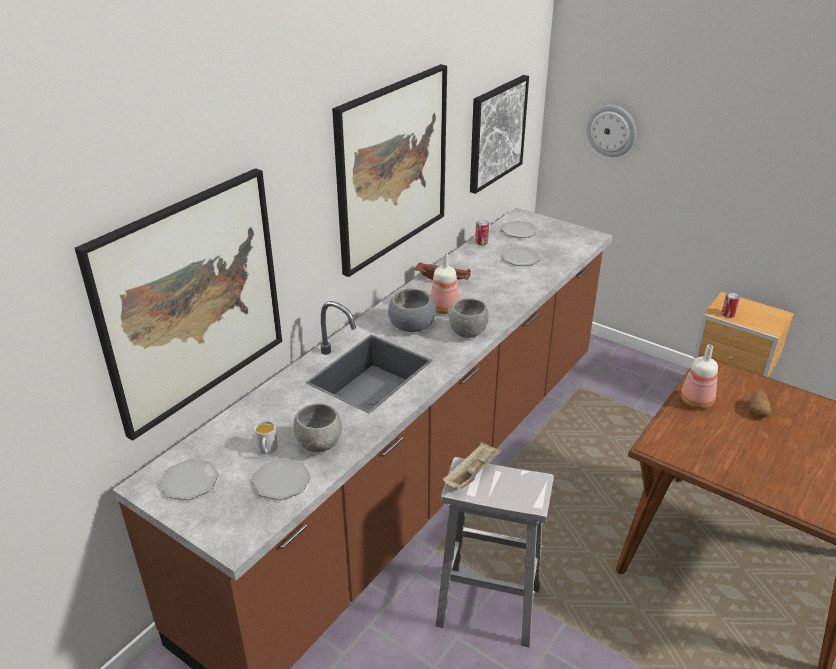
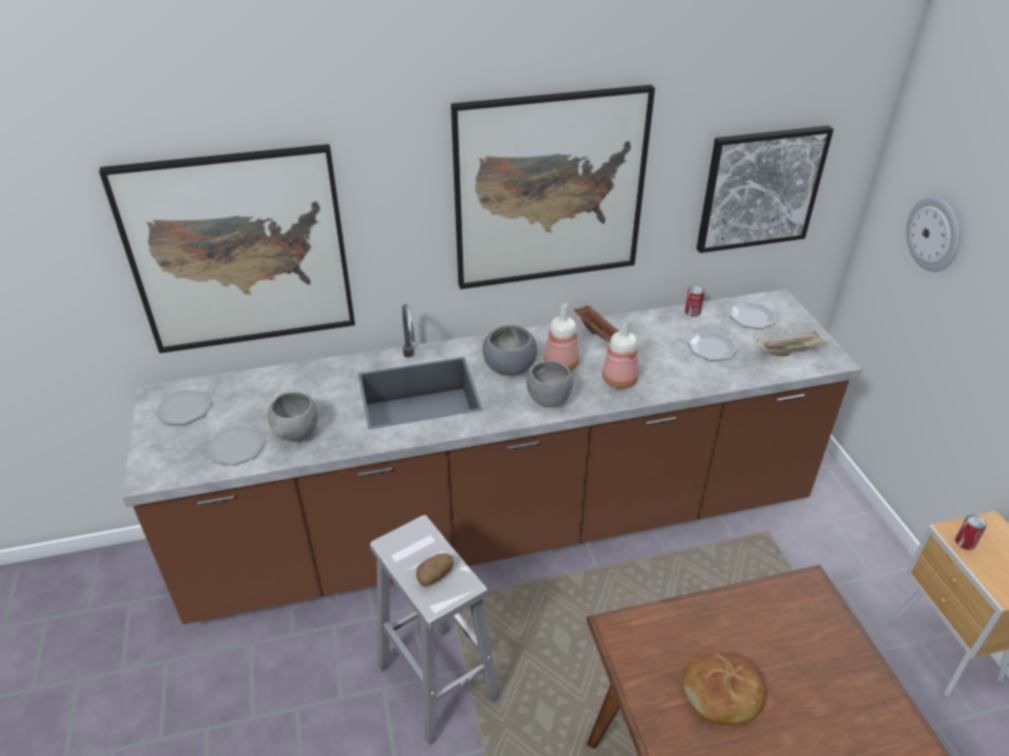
camera: 40 degrees right, 5 degrees up
white mug [254,421,278,454] -> none
beige tray [443,442,502,490] -> beige tray moved to [757,331,828,356]
bottle [681,345,718,409] -> bottle moved to [602,318,639,388]
potato [749,390,771,418] -> potato moved to [416,553,454,586]
none -> bread [682,653,765,725]

